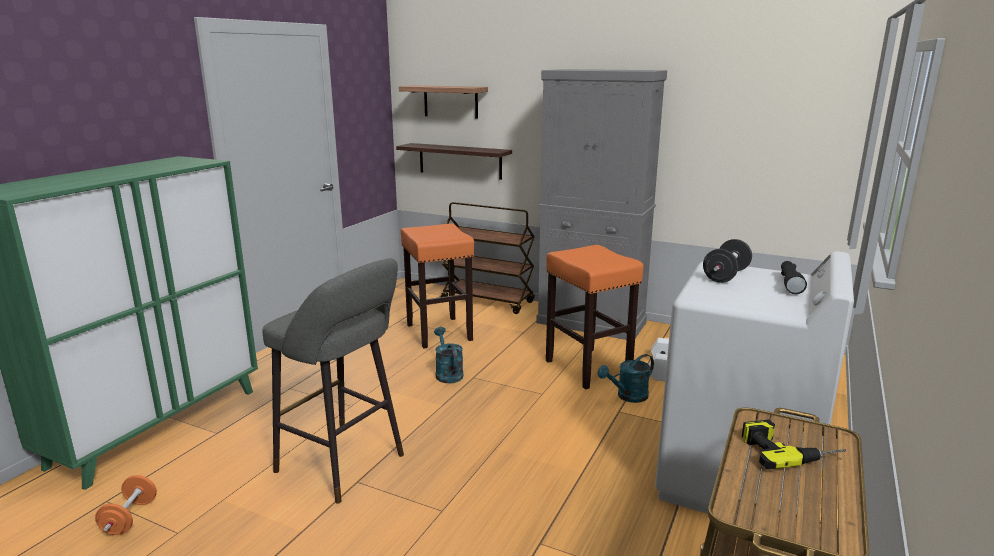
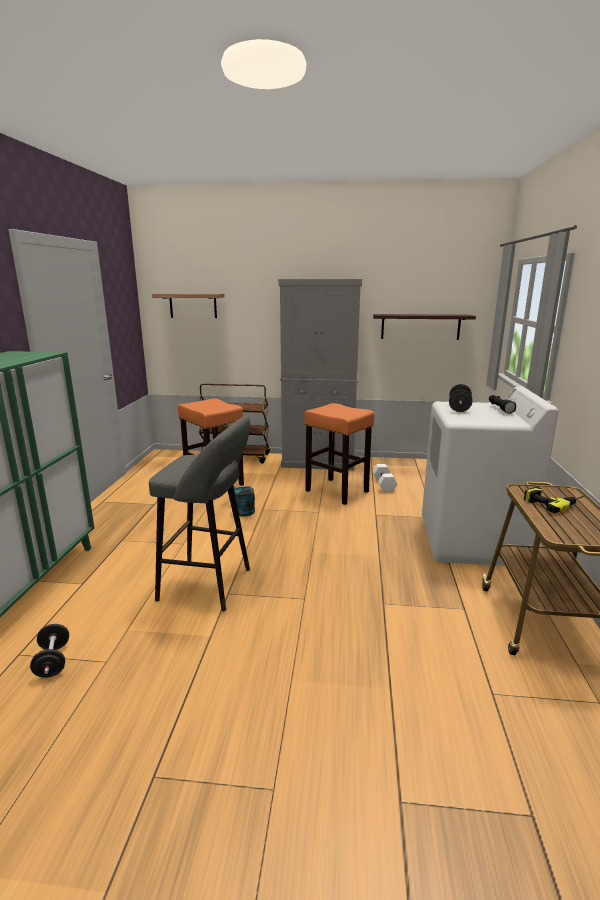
camera: 20 degrees left, 0 degrees up
orange dumbbell [95,475,157,535] -> black dumbbell [30,624,69,678]
shelf [396,143,512,180] -> shelf moved to [373,314,476,340]
turquoise watering can [597,354,654,403] -> none

